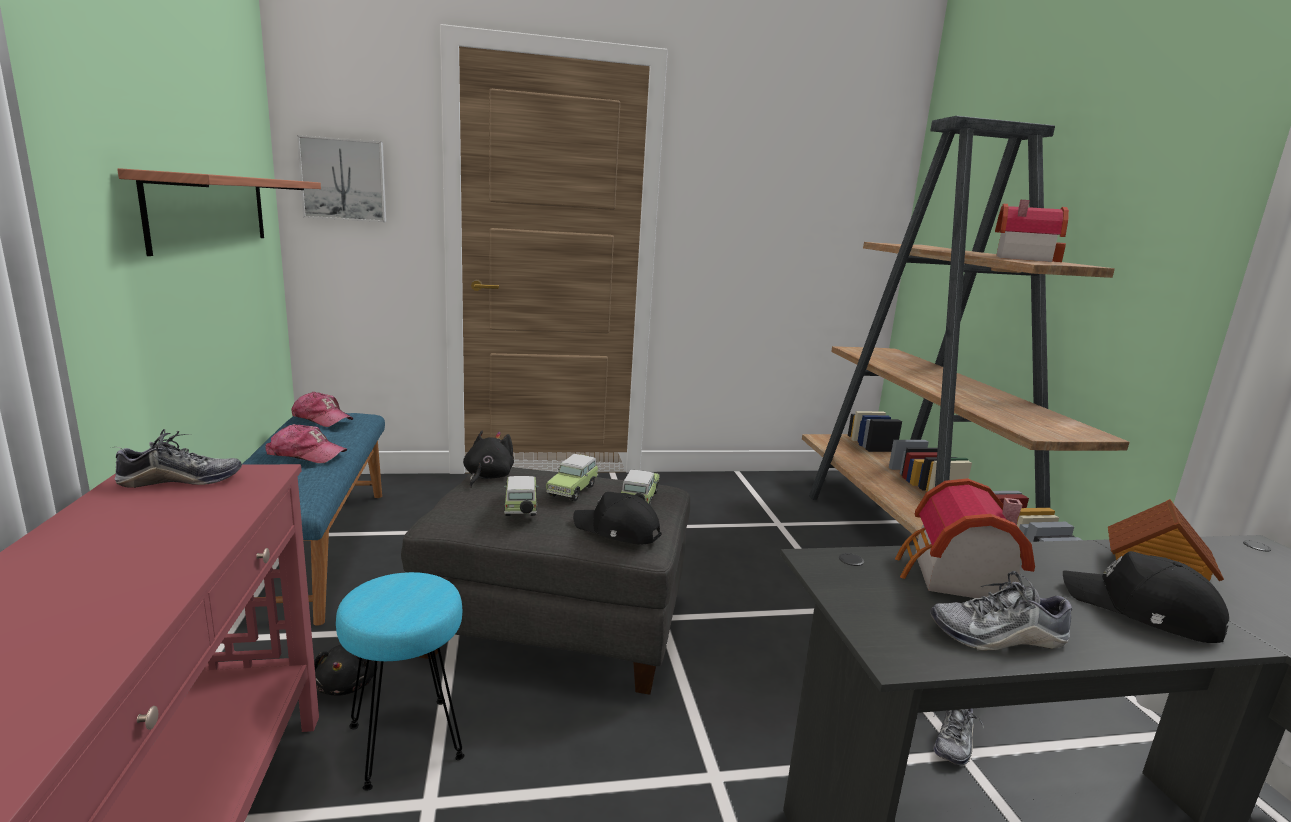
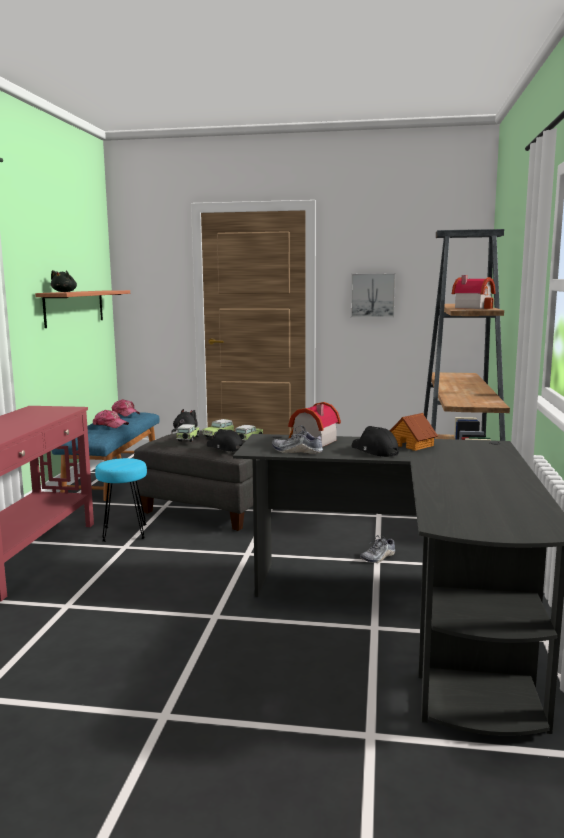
camera: 20 degrees right, 5 degrees down
shoe [114,429,242,488] -> none
picture [297,135,386,222] -> picture moved to [351,273,396,318]
black plush toy [314,645,378,696] -> black plush toy moved to [51,270,77,292]

